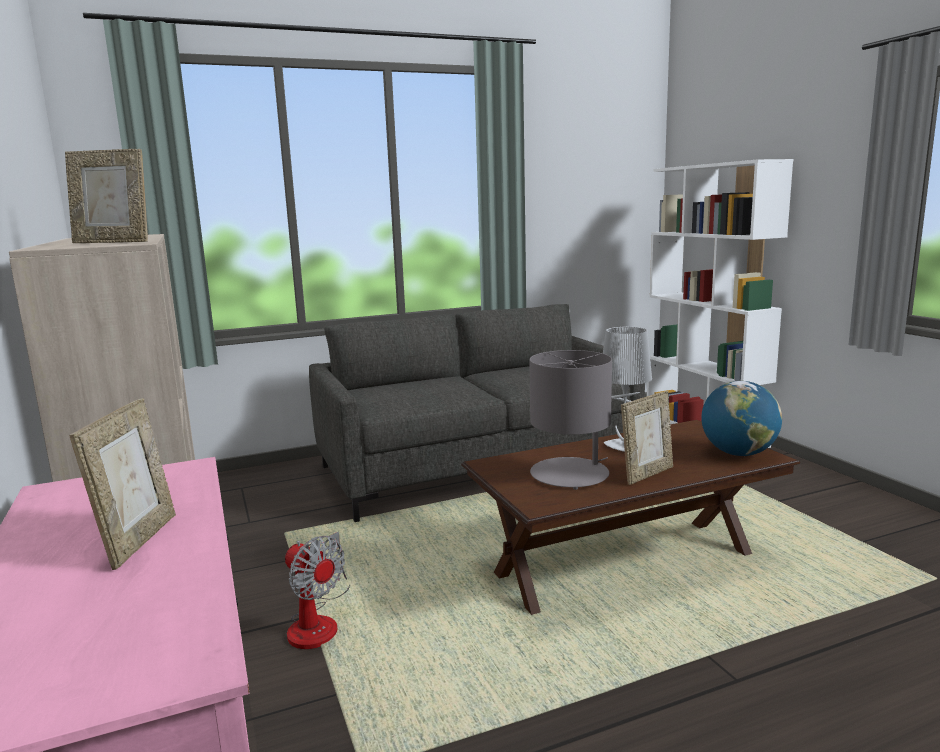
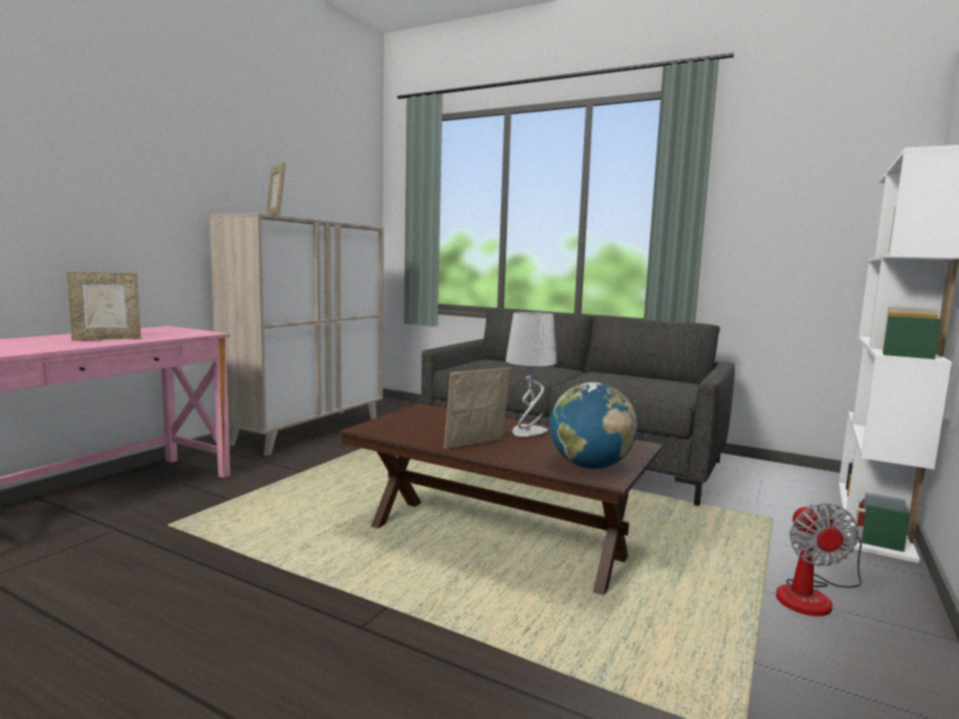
camera: 50 degrees right, 5 degrees down
fan [285,531,350,649] -> fan moved to [776,503,864,616]
grey table lamp [529,350,612,490] -> none
picture frame [621,391,673,485] -> picture frame turned 135 degrees clockwise [444,368,511,449]

